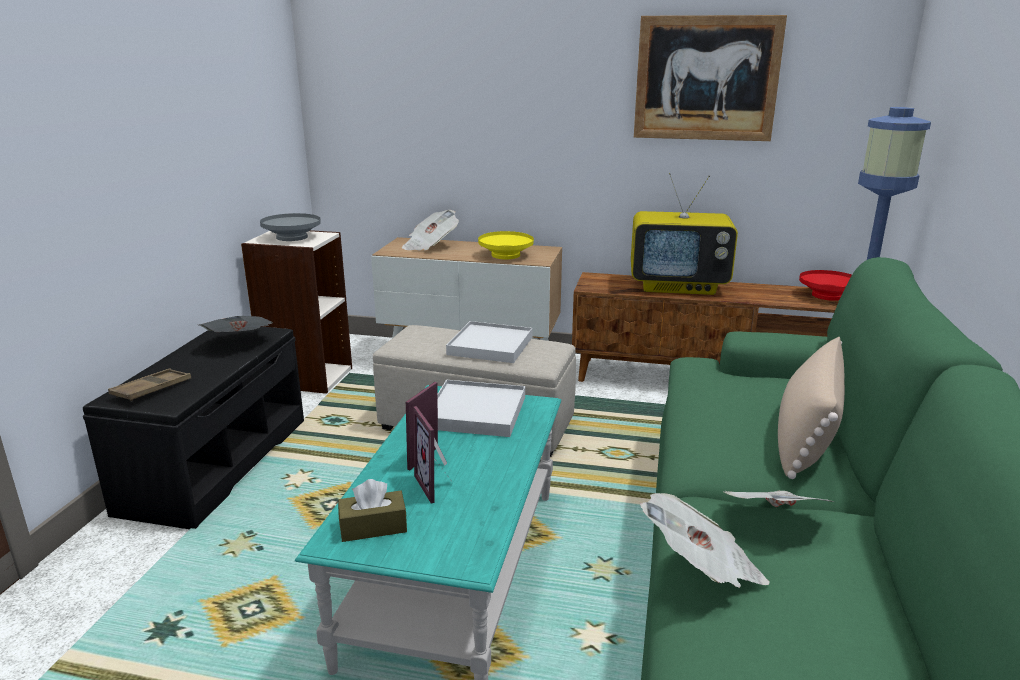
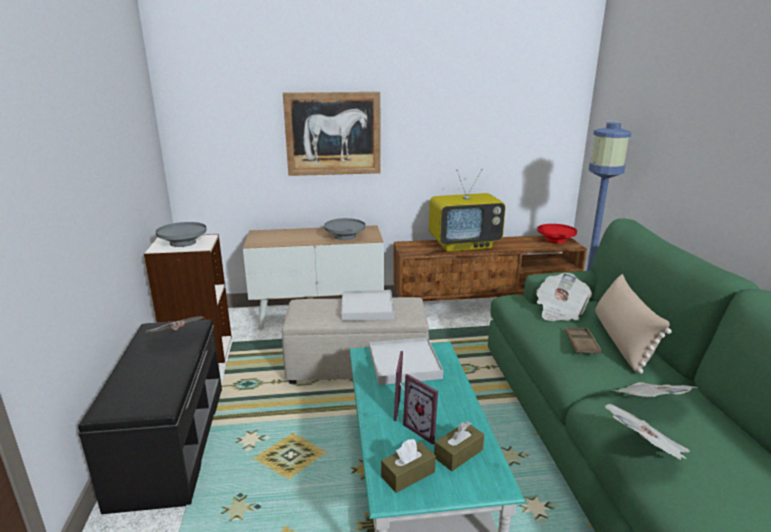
camera: 20 degrees left, 0 degrees up
brown tray [108,369,191,402] -> brown tray moved to [565,327,601,355]
newspaper [402,210,459,251] -> newspaper moved to [536,273,592,321]
yellow bowl [478,231,534,260] -> grey bowl [324,218,365,240]
picture [634,15,787,141] -> picture moved to [283,92,381,176]
none -> brown tissue box [434,421,484,471]

